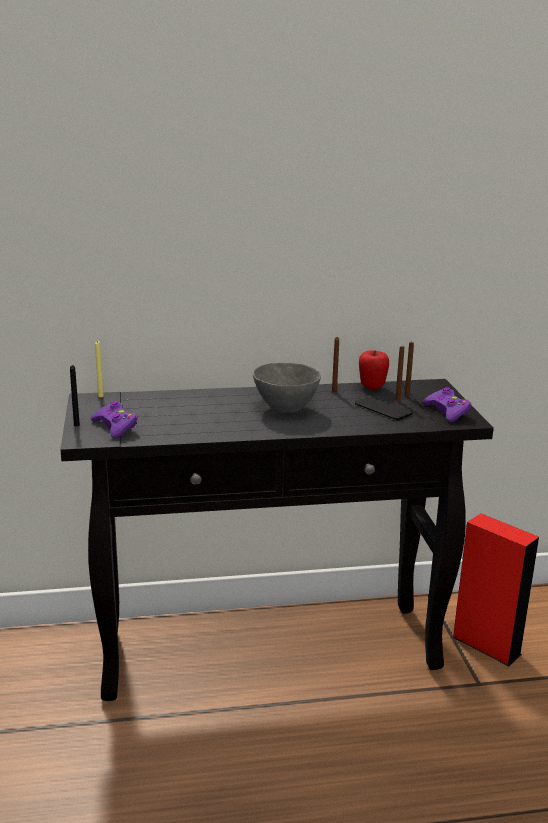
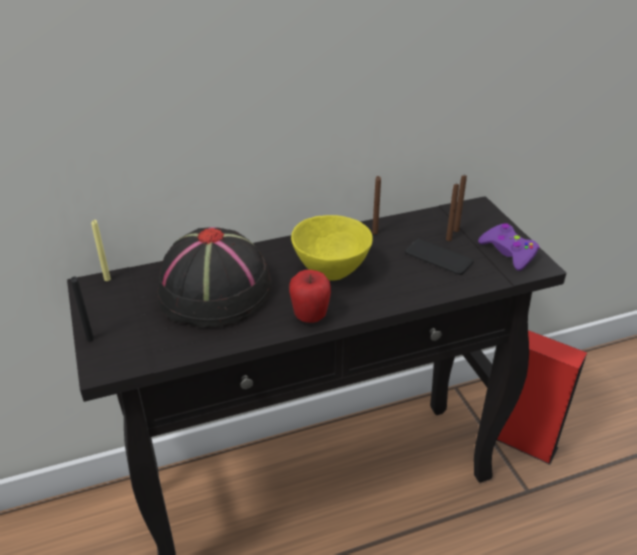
camera: 10 degrees left, 15 degrees up
purple game controller [91,401,138,438] -> none
grey bowl [253,362,321,413] -> yellow bowl [291,215,373,281]
apple [359,350,389,390] -> apple moved to [289,270,331,323]
none -> black hat [157,227,272,328]

